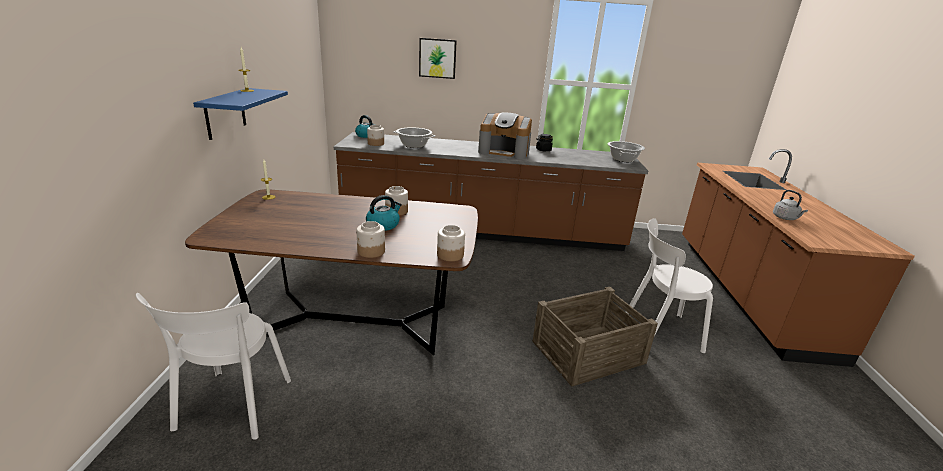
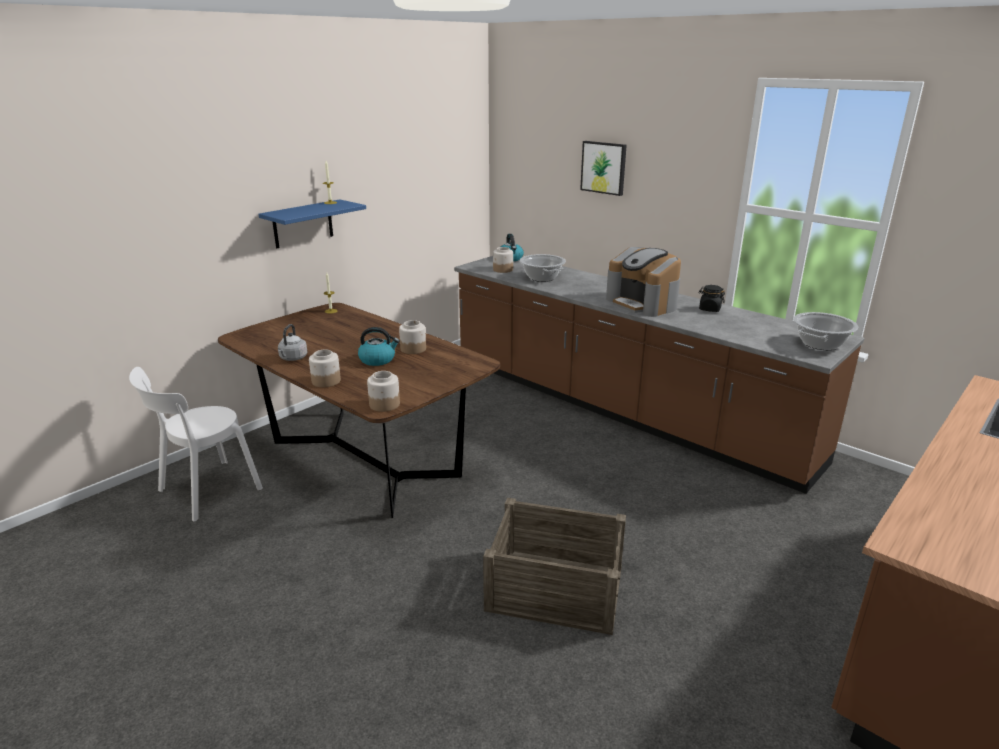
camera: 40 degrees right, 0 degrees up
white chair [626,218,713,353] -> none
grey kettle [773,190,808,220] -> grey kettle moved to [278,324,307,361]

